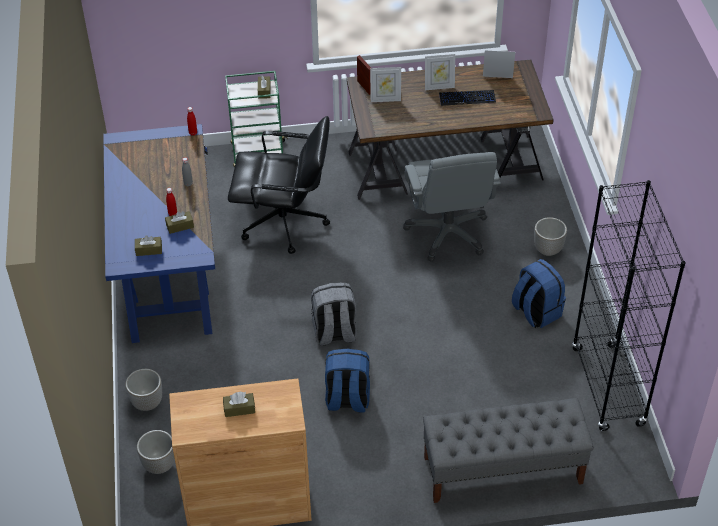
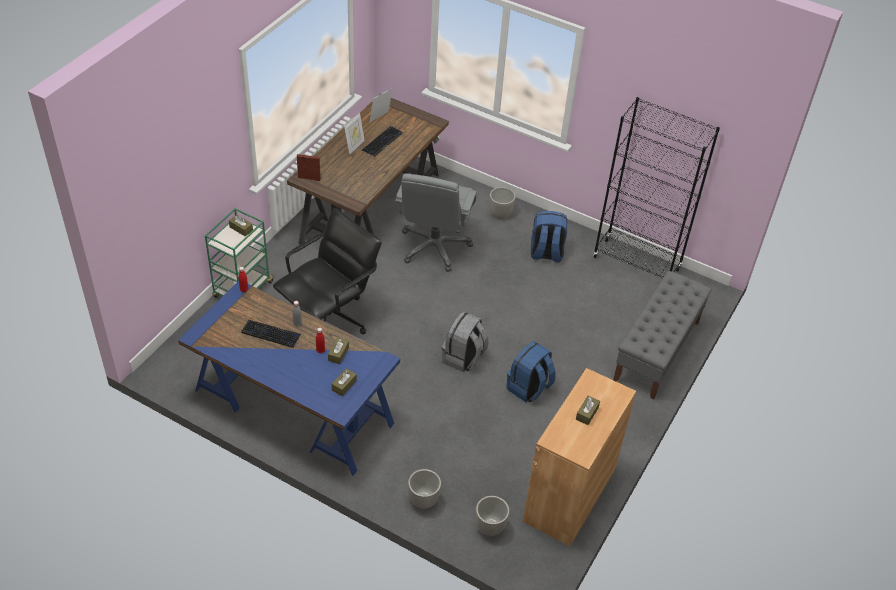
camera: 55 degrees left, 0 degrees up
picture frame [370,67,401,102] -> none
grey office chair [403,152,501,262] -> grey office chair turned 75 degrees clockwise [395,173,477,272]
none -> keyboard [241,320,301,348]

